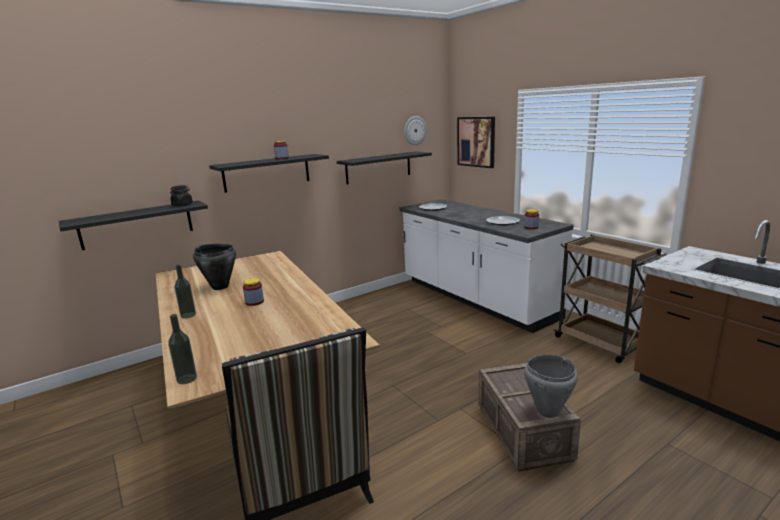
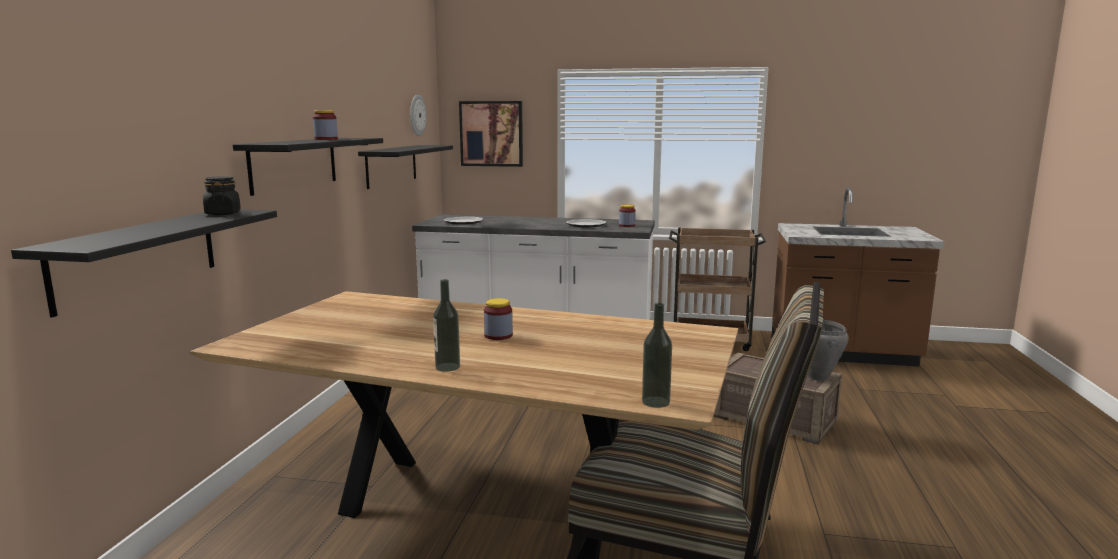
camera: 45 degrees left, 5 degrees down
black cooking pot [193,244,236,290] -> none

